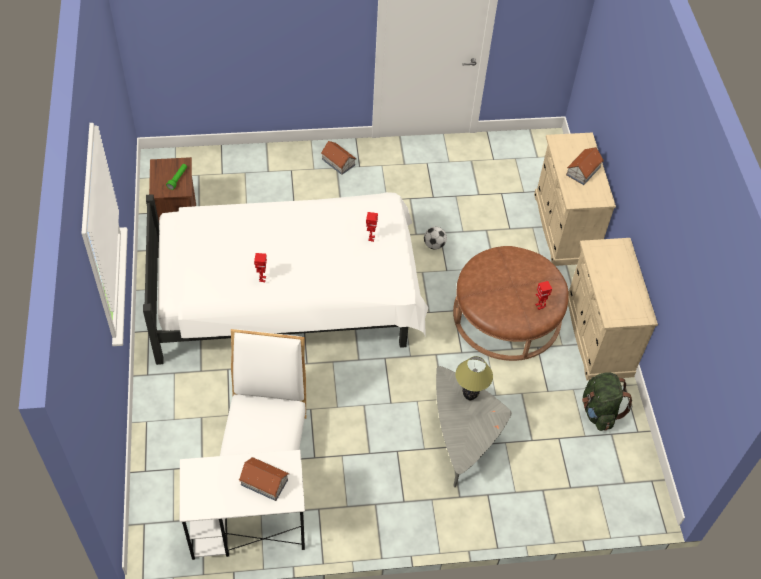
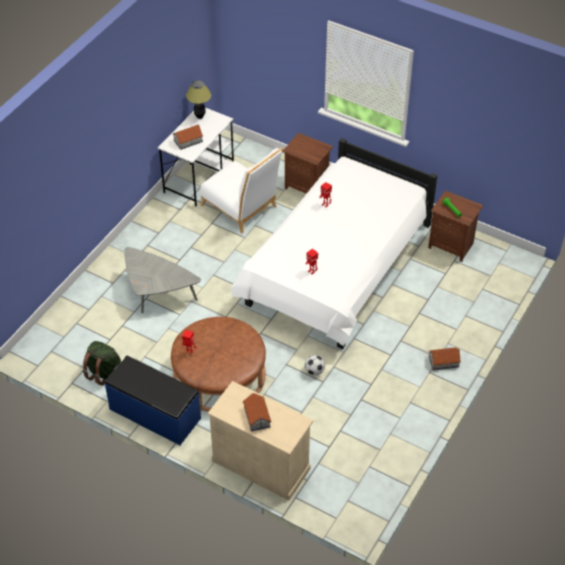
camera: 130 degrees right, 5 degrees down
table lamp [456,356,493,400] -> table lamp moved to [186,80,211,119]
beige cabinet [568,238,658,381] -> blue bench [105,356,201,445]
none -> brown nightstand [282,133,333,194]

